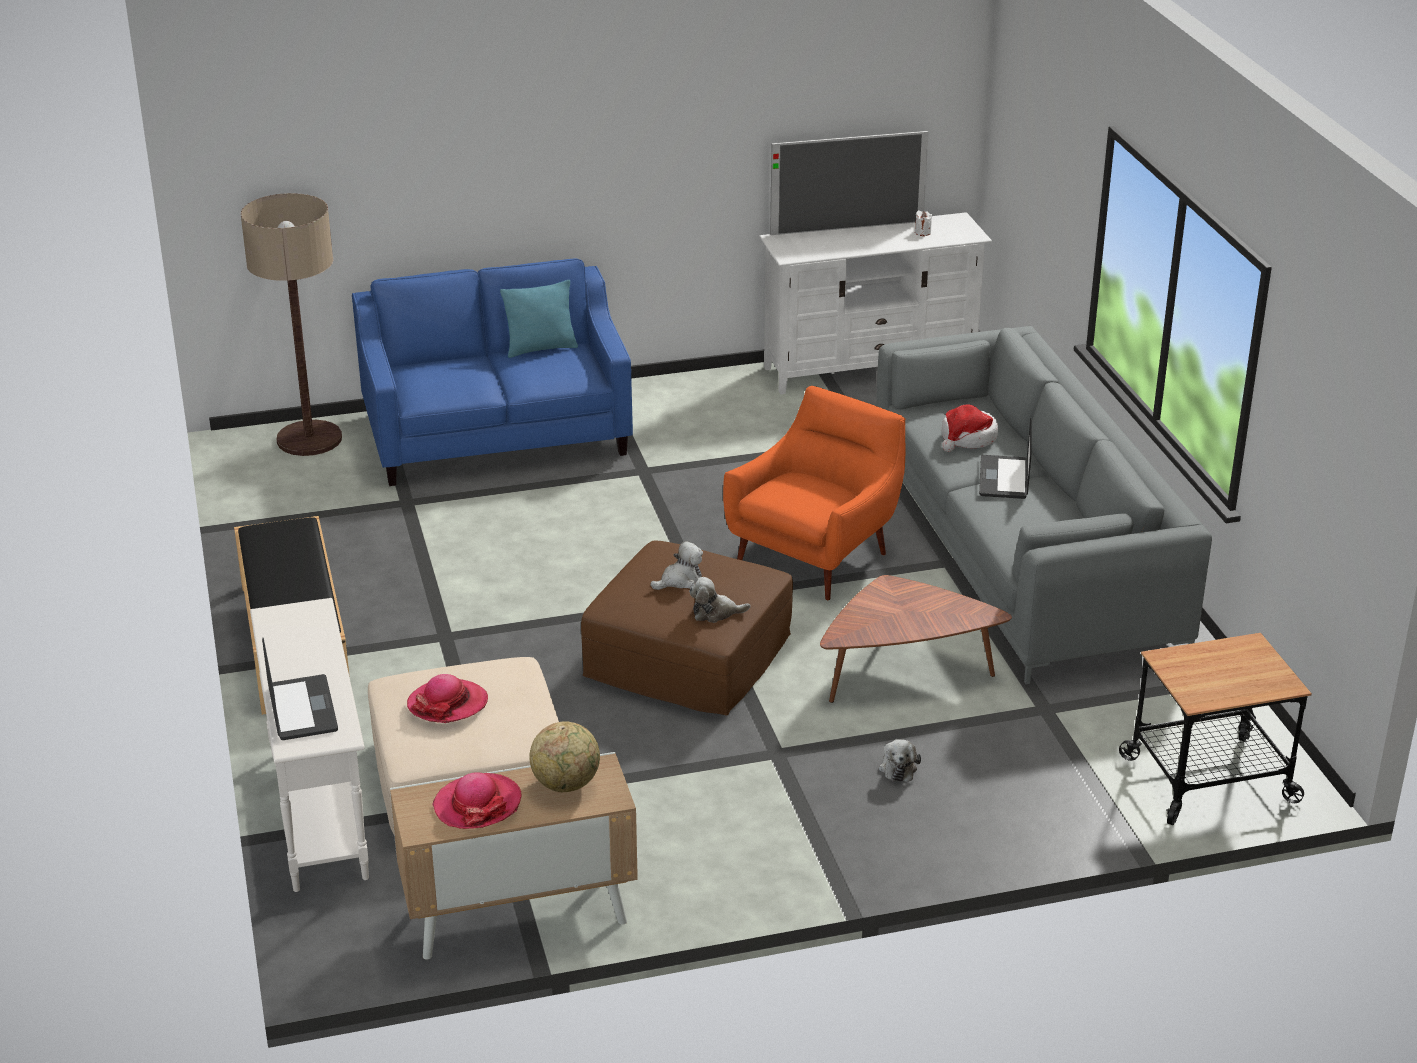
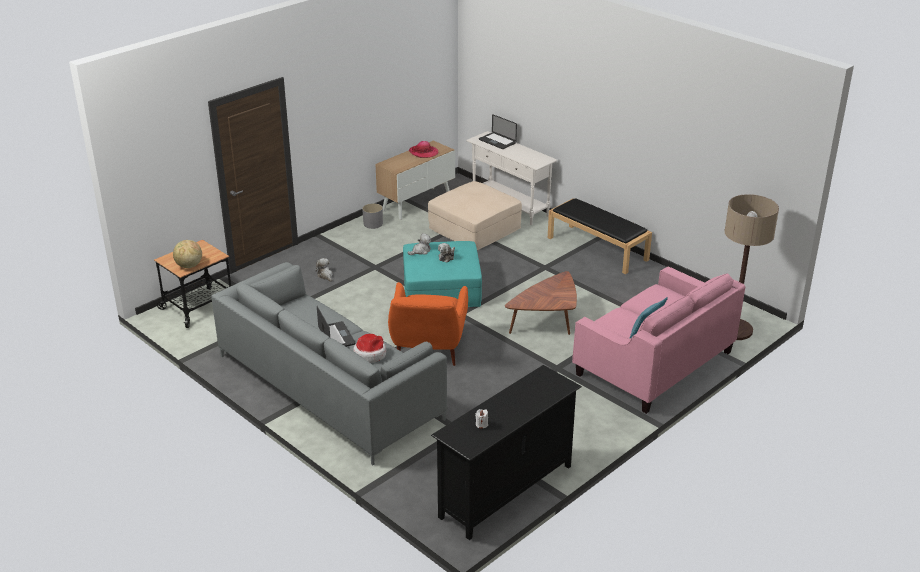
camera: 150 degrees right, 0 degrees up
blue sofa [352,258,633,486] -> pink sofa [572,267,745,414]
hat [407,674,488,723] -> none
globe [530,722,600,792] -> globe moved to [173,240,202,268]
brown ottoman [581,541,793,716] -> turquoise ottoman [403,241,482,307]
white tv stand [759,212,992,394] -> black tv stand [431,365,582,540]
television [770,131,928,235] -> none
brown coffee table [820,575,1012,703] -> brown coffee table moved to [505,271,577,335]
none -> grey planter [362,203,383,229]

